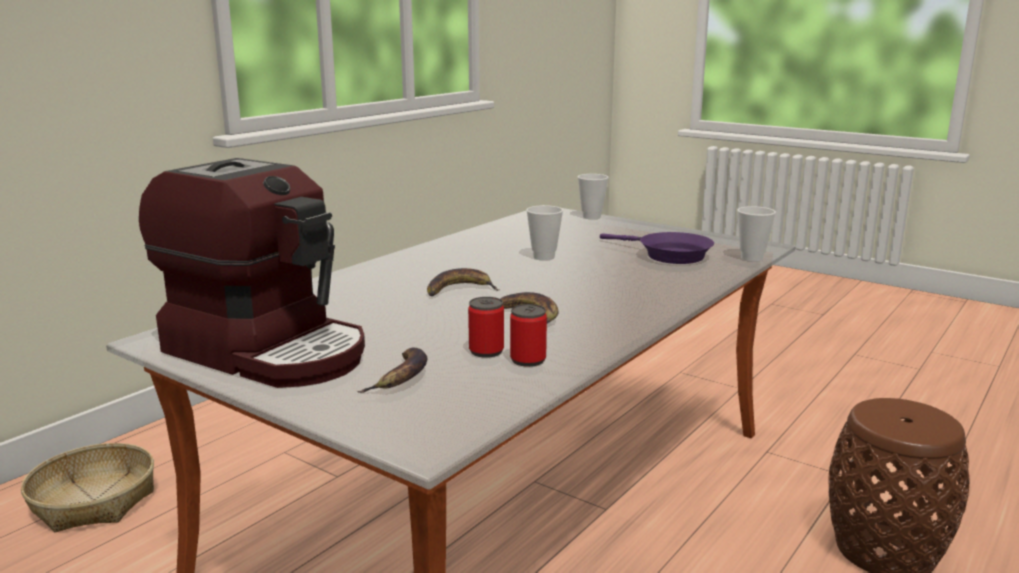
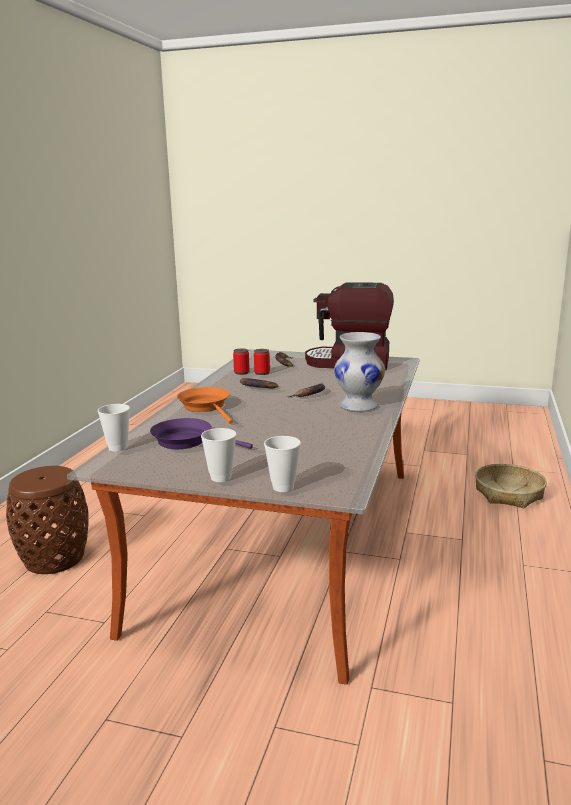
camera: 160 degrees right, 0 degrees up
cup [526,205,563,260] -> cup moved to [201,428,237,482]
none -> orange frying pan [177,387,233,424]
none -> white vase [334,332,385,411]

